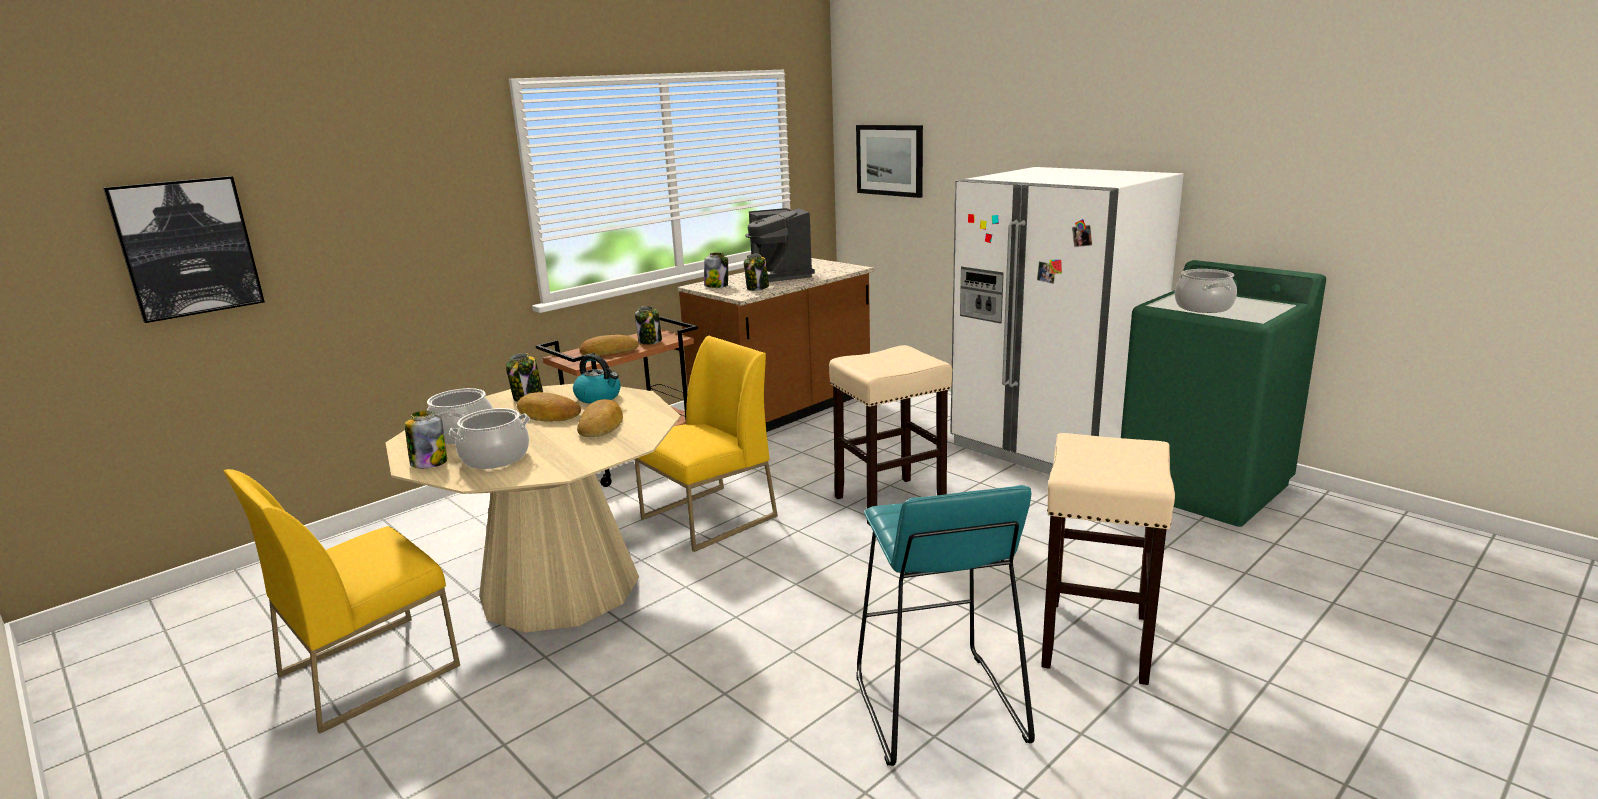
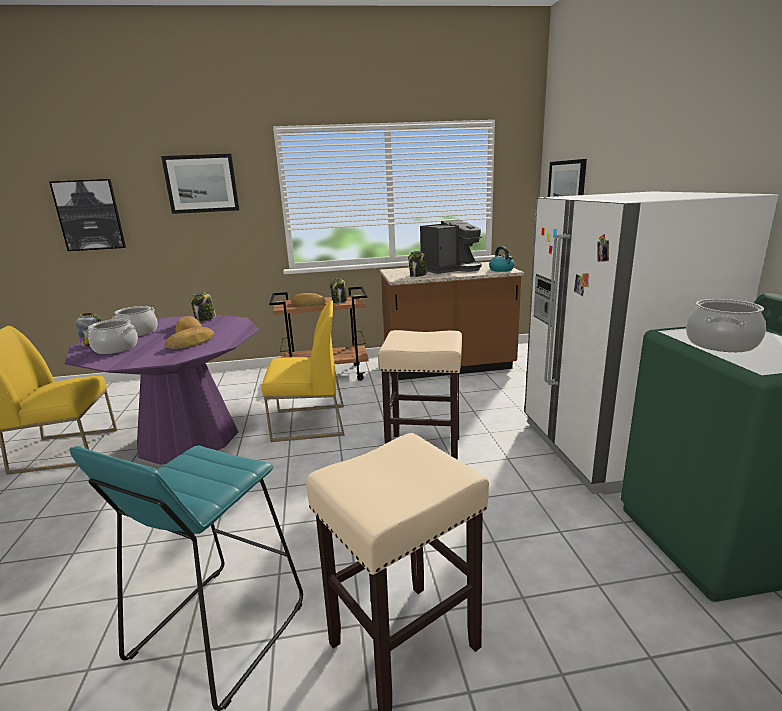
camera: 35 degrees right, 0 degrees up
beige dining table [386,384,681,633] -> purple dining table [65,314,260,465]
kettle [573,354,621,403] -> kettle moved to [489,246,514,272]
jar [704,253,728,288] -> none
coffee machine [745,208,815,282] -> coffee machine turned 135 degrees counterclockwise [420,219,482,274]
none -> picture [161,154,240,214]

